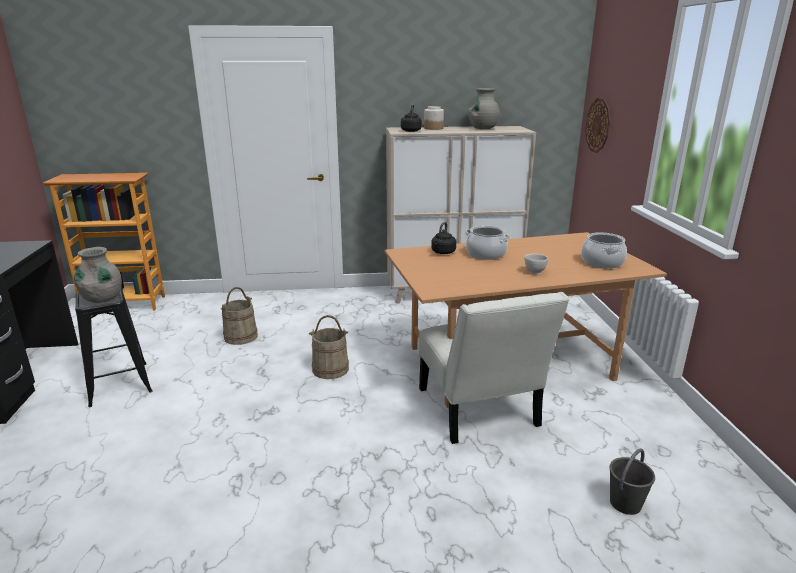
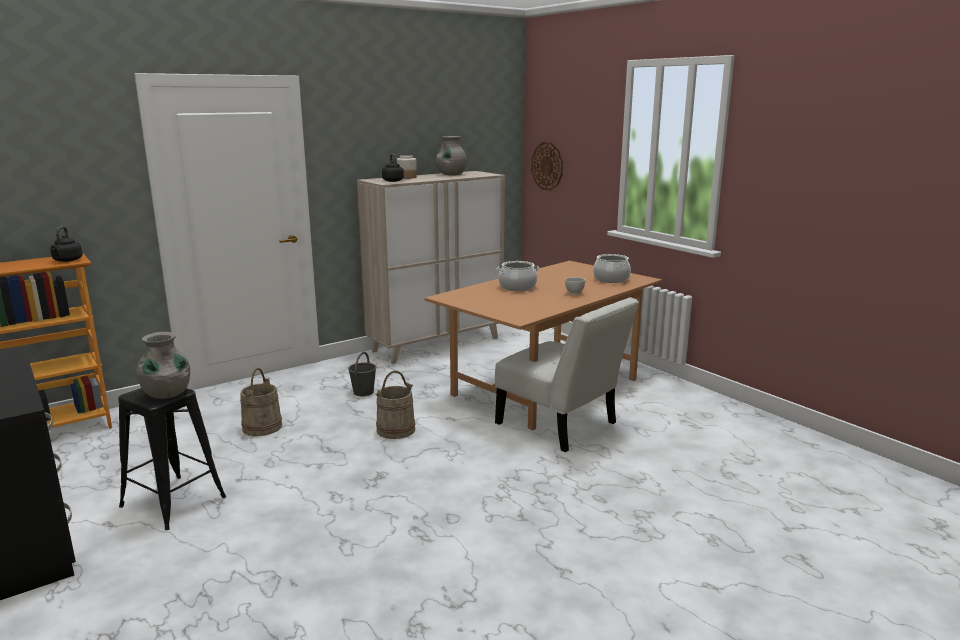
camera: 30 degrees left, 5 degrees down
black kettle [431,222,456,254] -> black kettle moved to [50,226,83,262]
grey bucket [609,448,655,515] -> grey bucket moved to [348,352,376,396]

